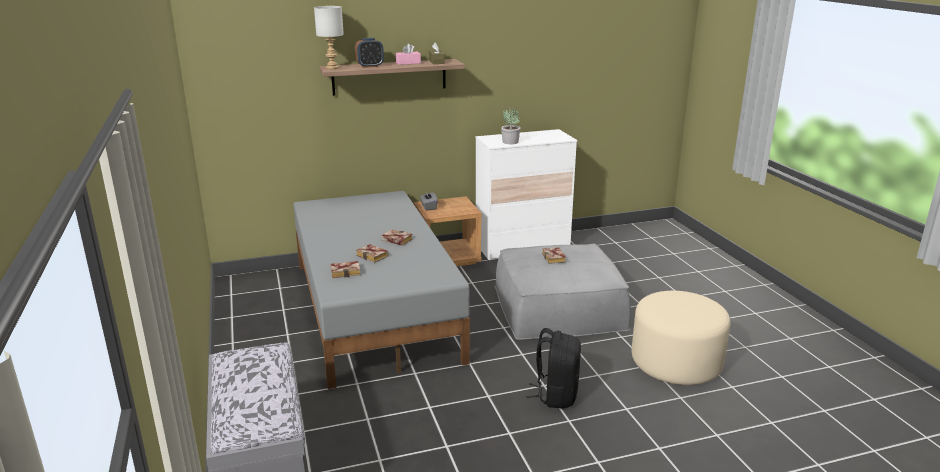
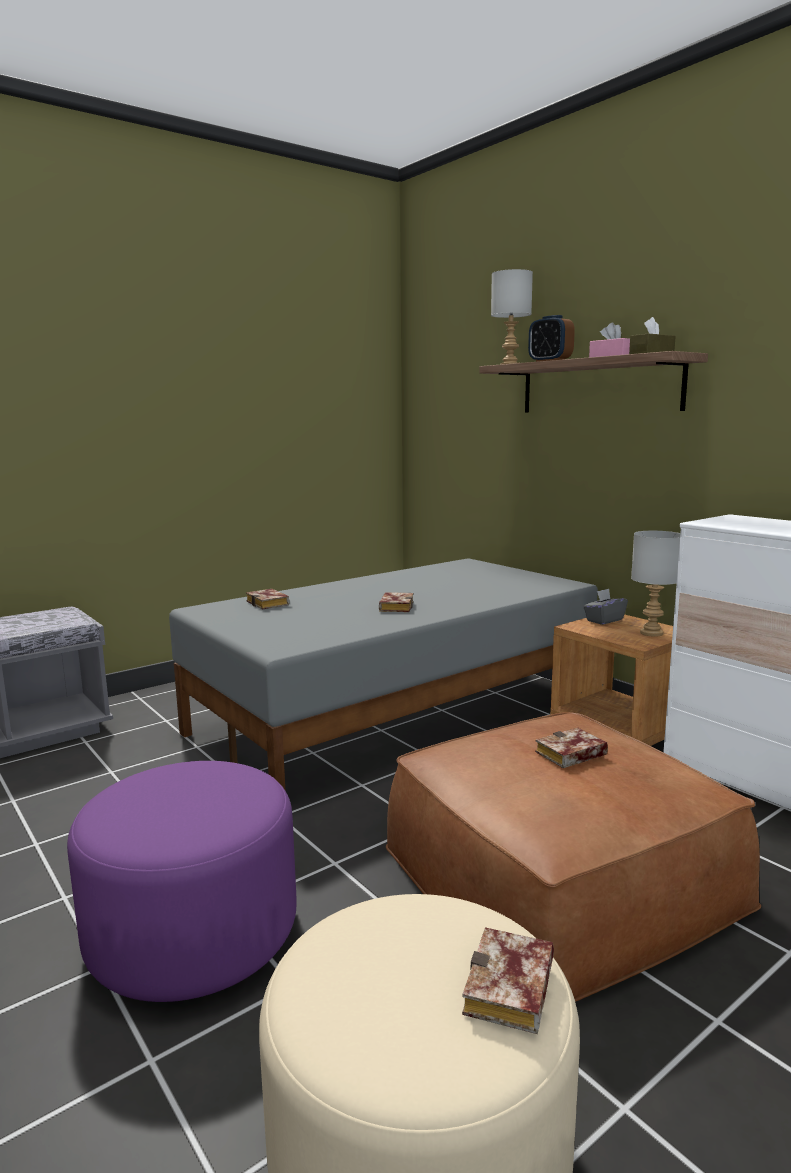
camera: 70 degrees right, 10 degrees down
book [356,244,388,263] -> book moved to [462,927,554,1034]
grey ottoman [495,244,631,340] -> brown ottoman [386,712,761,1002]
potted plant [501,107,521,144] -> none
black backpack [526,328,581,409] -> purple ottoman [67,761,297,1002]
none -> grey table lamp [631,531,680,637]

